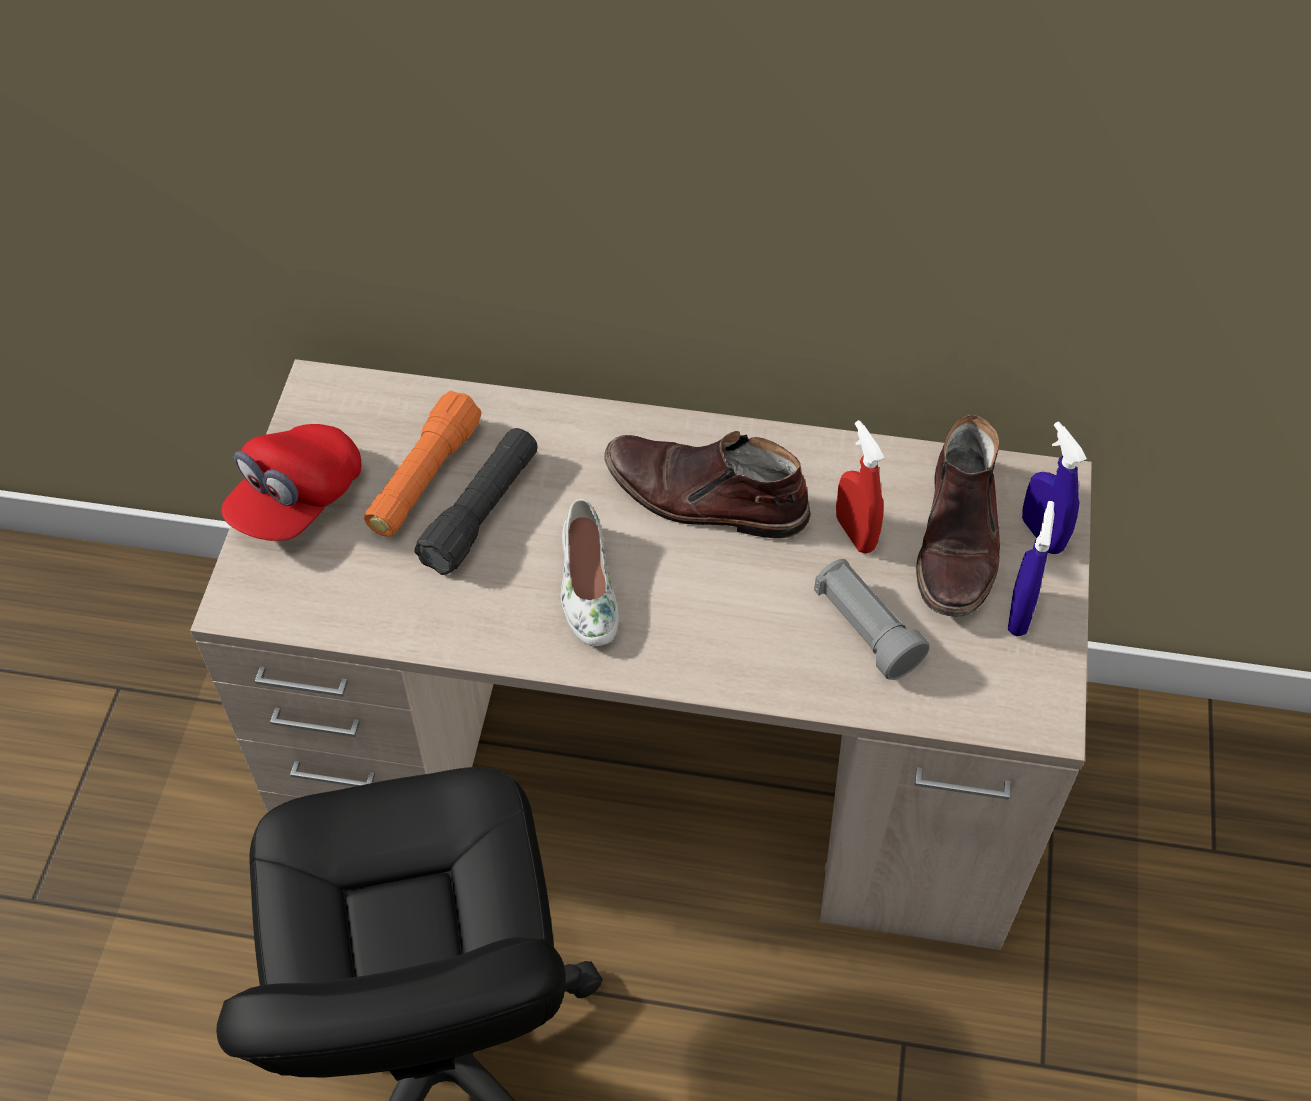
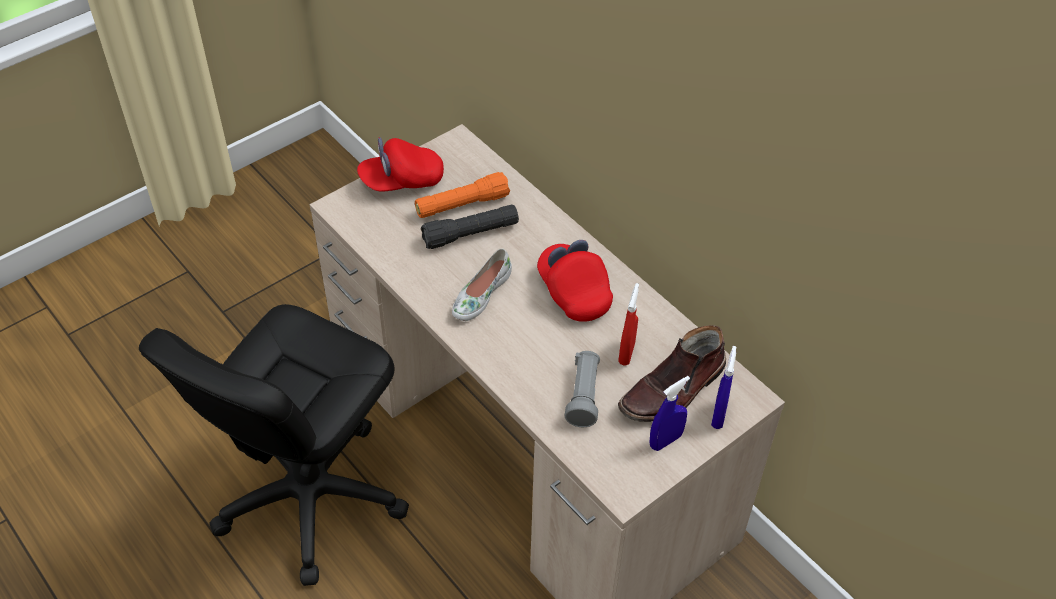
camera: 40 degrees right, 5 degrees down
brown boot [604,431,811,539] -> red cap [537,240,613,322]

